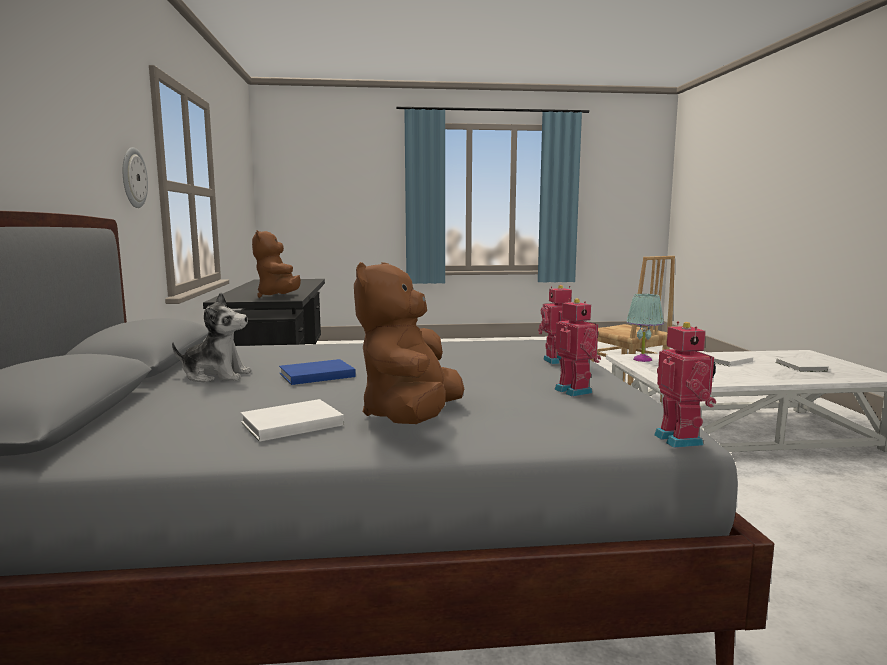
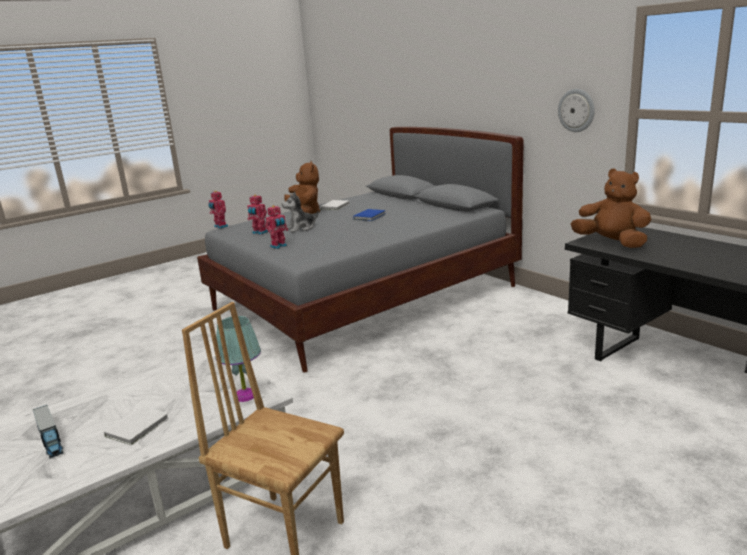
camera: 150 degrees right, 10 degrees up
plush toy [172,293,252,383] -> plush toy moved to [282,192,319,232]
white book [775,358,829,372] -> toy truck [33,405,64,458]

